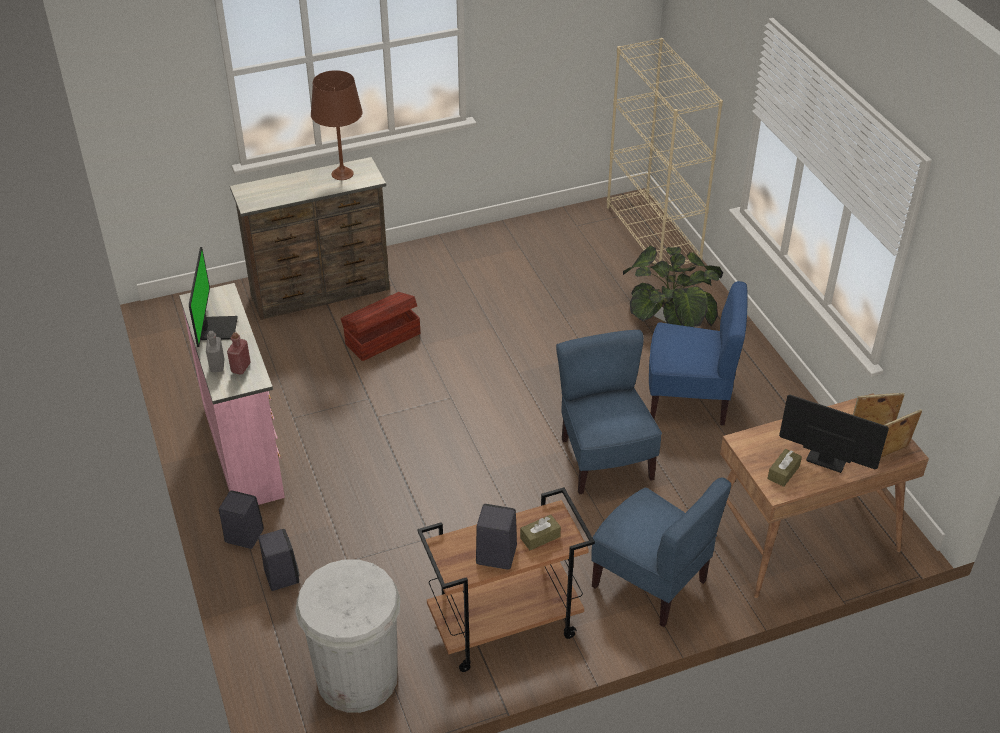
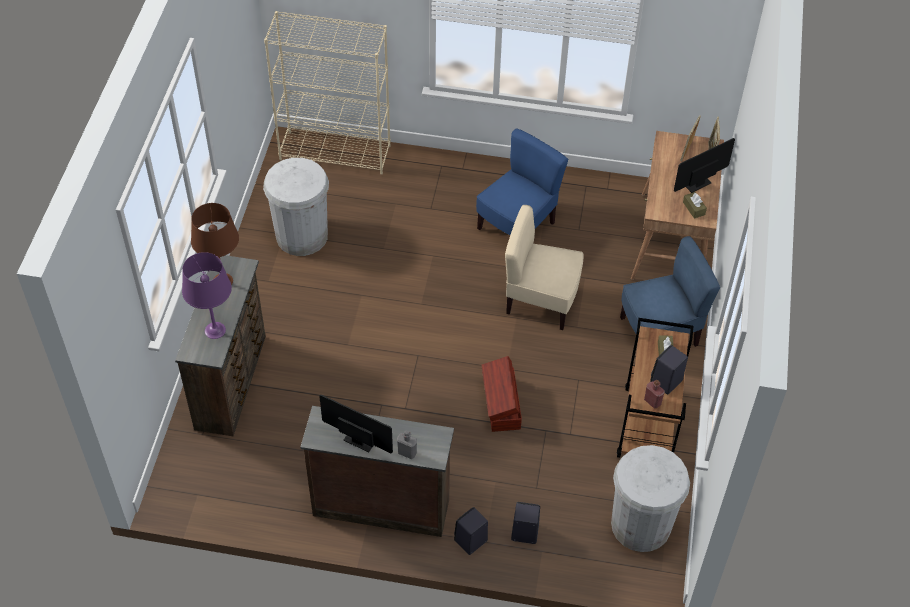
camera: 60 degrees left, 10 degrees up
pink dresser [179,283,285,505] -> brown dresser [300,406,454,537]
red bottle [227,332,251,374] -> red bottle moved to [644,380,665,409]
brown storage box [341,292,420,361] -> brown storage box moved to [481,356,522,432]
blue chair [556,330,662,494] -> beige chair [505,205,584,330]
potted plant [623,246,723,327] -> none
none -> purple table lamp [182,252,232,339]
none -> white trash can [263,158,329,256]

